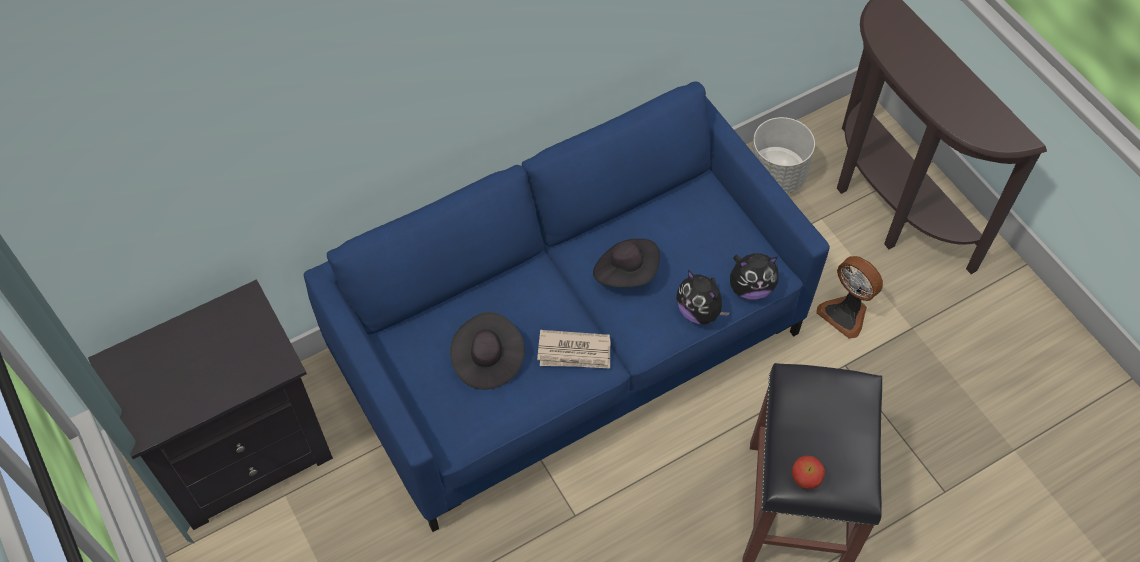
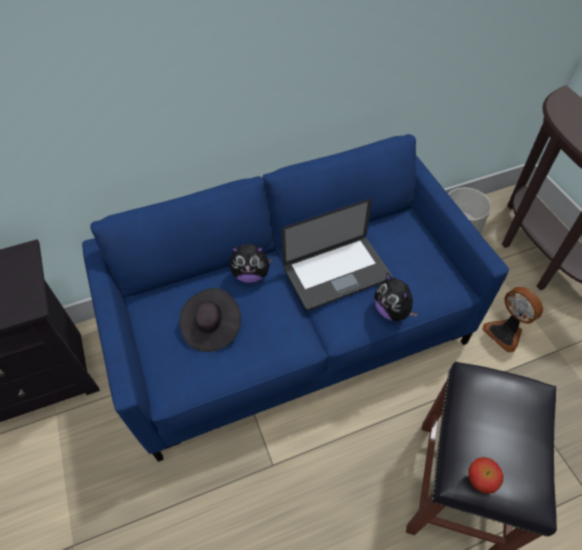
camera: 10 degrees right, 5 degrees down
newspaper [537,330,610,368] -> none
black hat [593,239,660,288] -> laptop [281,199,392,310]
plush toy [730,253,778,300] -> plush toy moved to [230,244,273,283]

